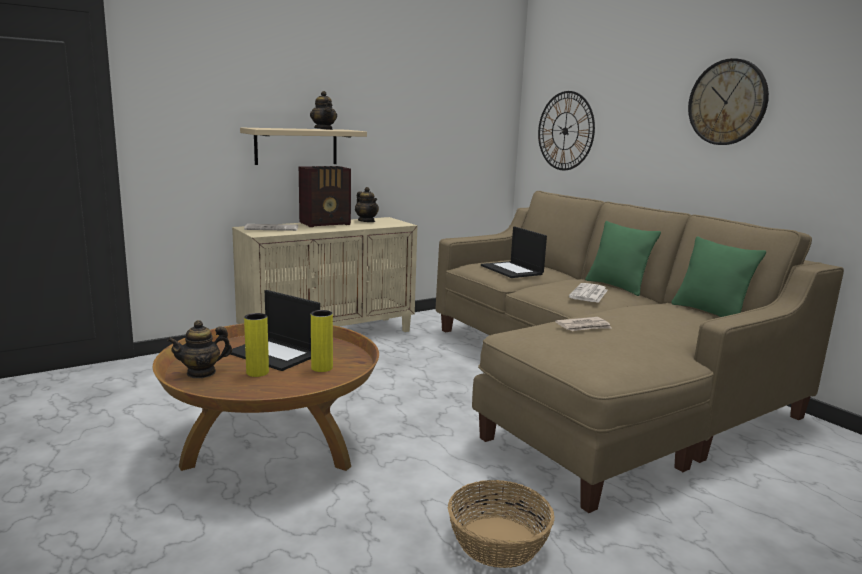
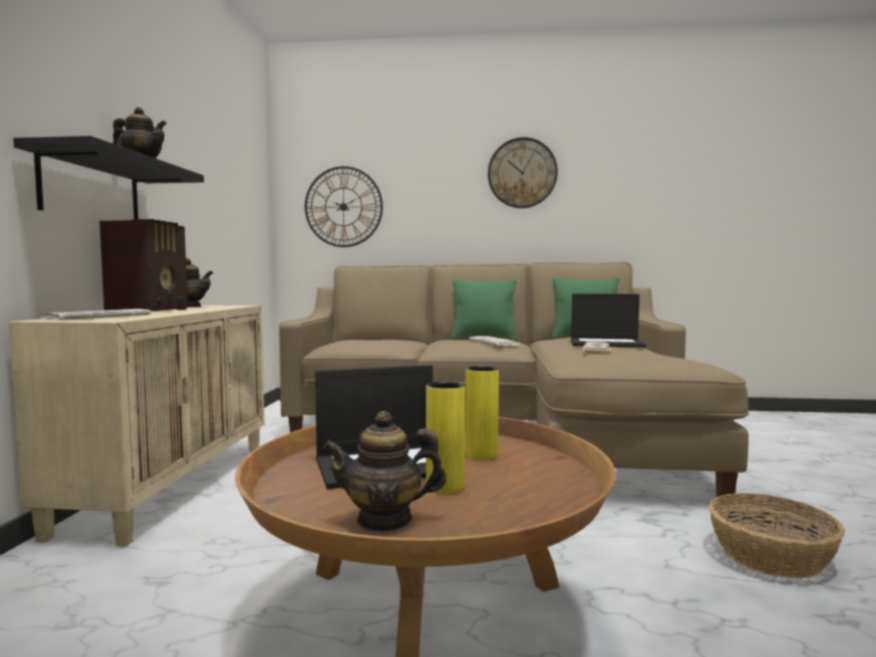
camera: 50 degrees left, 10 degrees down
teapot [167,320,232,378] -> teapot turned 75 degrees clockwise [323,411,446,532]
beige shelf [240,127,367,165] -> black shelf [13,136,204,219]
laptop [481,226,547,278] -> laptop moved to [571,294,646,347]

